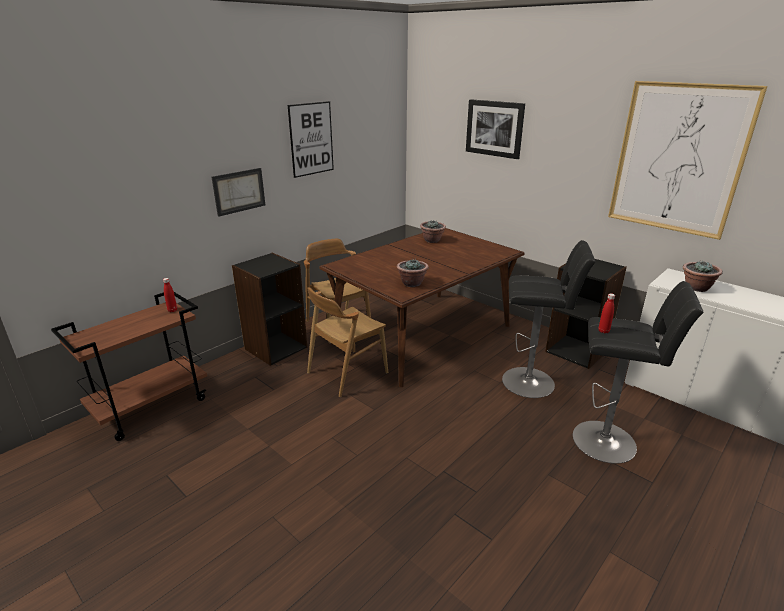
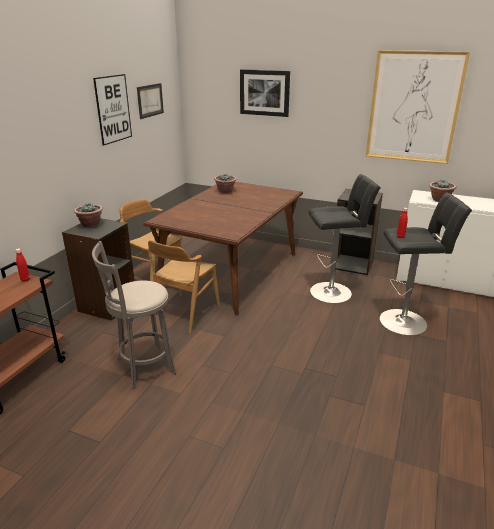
camera: 20 degrees left, 0 degrees up
picture [212,168,265,217] -> picture moved to [137,83,164,119]
potted plant [397,259,429,287] -> potted plant moved to [74,203,103,228]
none -> grey stool [92,241,177,389]

